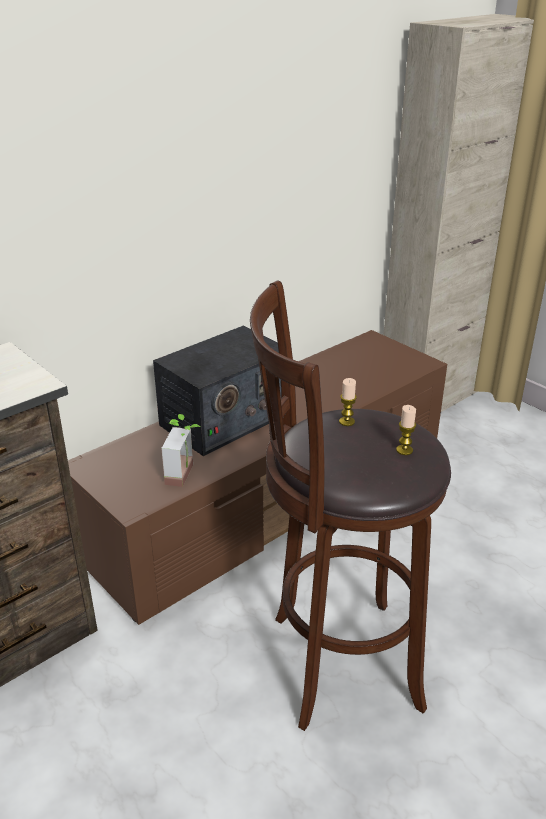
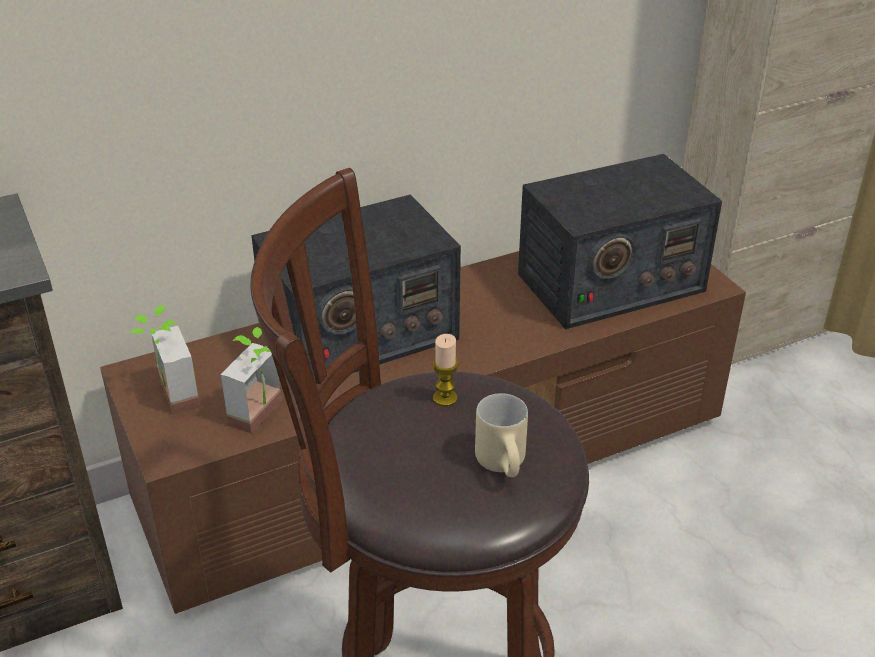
camera: 15 degrees right, 5 degrees up
candle [396,405,416,455] -> beige mug [475,393,528,477]
none -> potted plant [129,305,200,414]
none -> radio [518,154,722,329]

